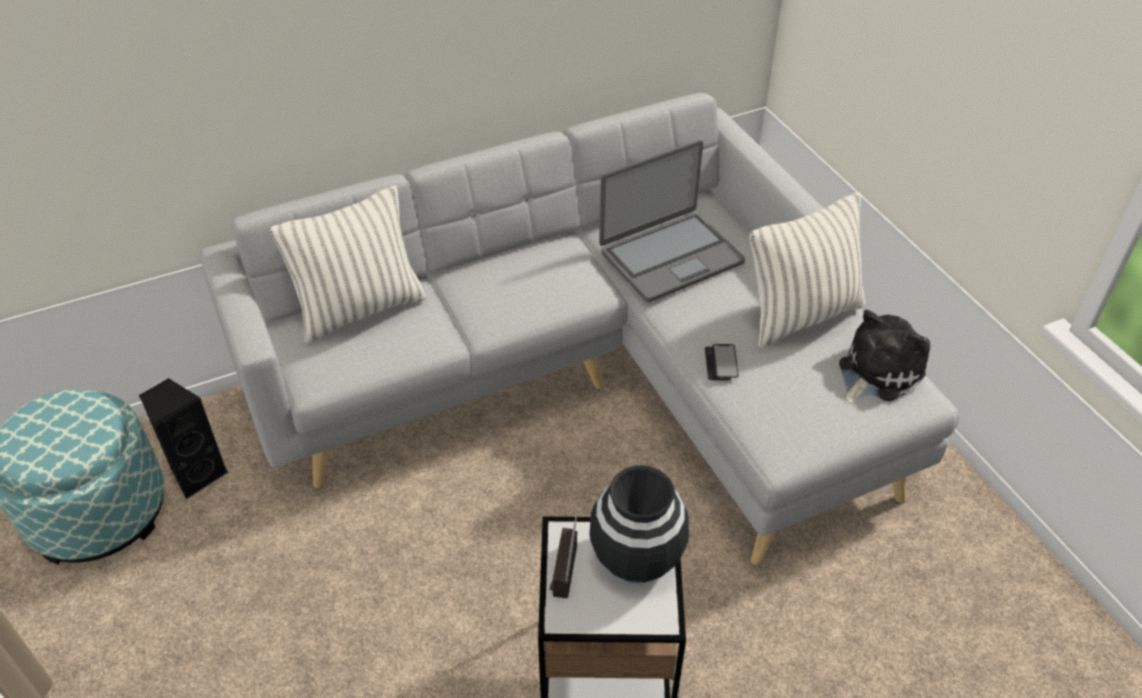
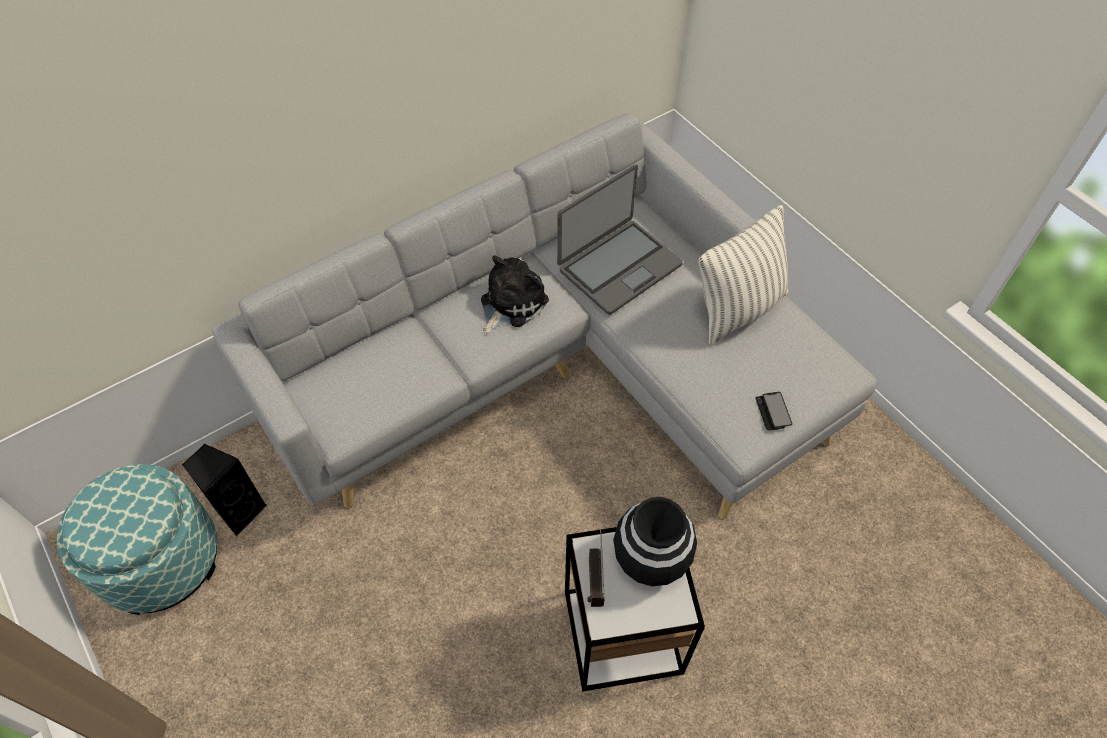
camera: 10 degrees left, 10 degrees up
pillow [269,186,426,343] -> none
phone [705,344,739,381] -> phone moved to [755,392,792,431]
plush toy [839,310,930,404] -> plush toy moved to [481,255,549,334]

